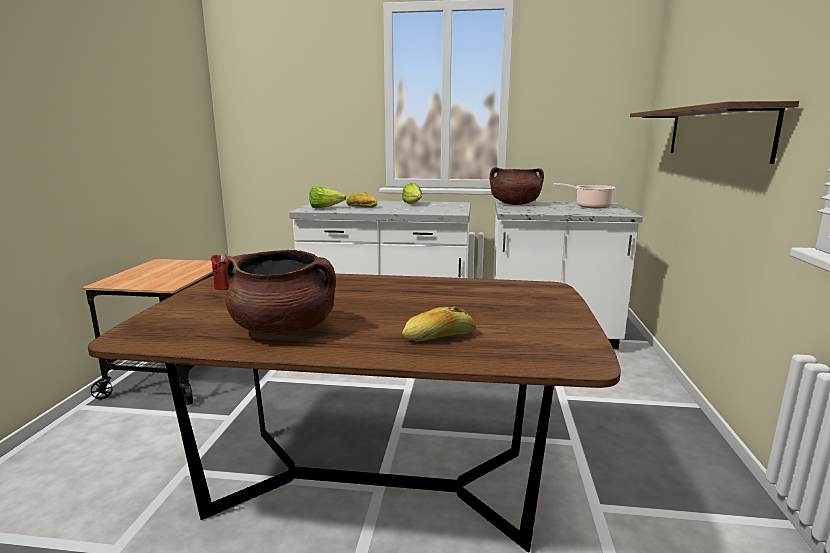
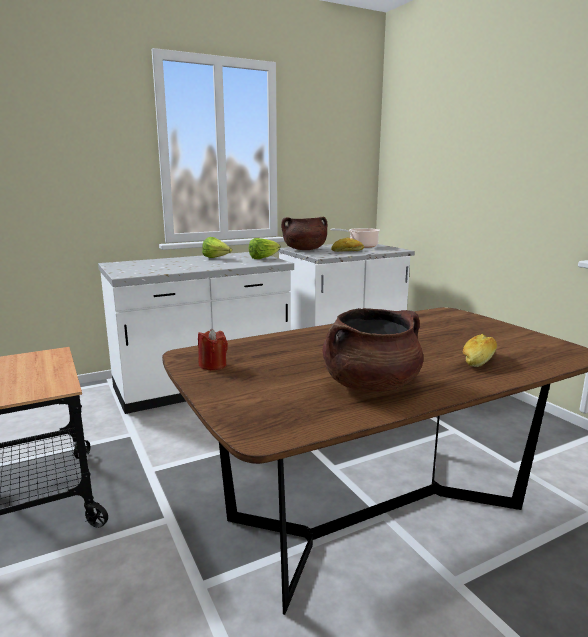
camera: 35 degrees left, 0 degrees up
lettuce [309,186,346,208] -> lettuce moved to [249,238,280,259]
bread [346,192,378,208] -> bread moved to [331,238,364,252]
shelf [630,101,799,164] -> none

